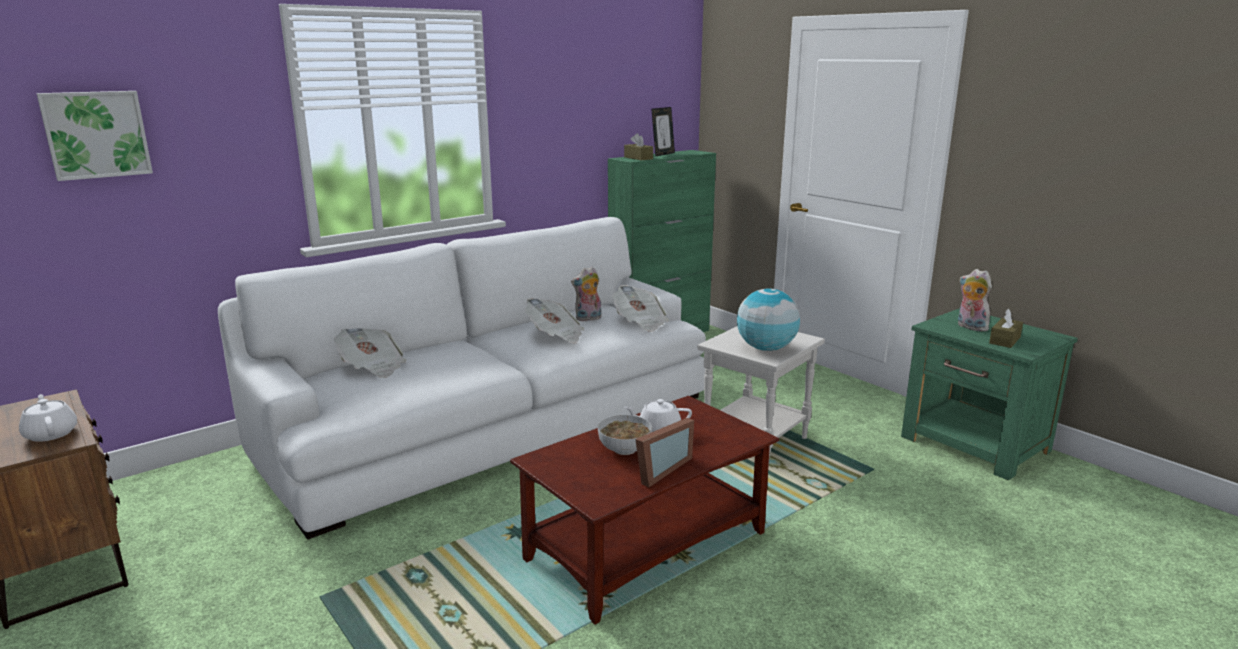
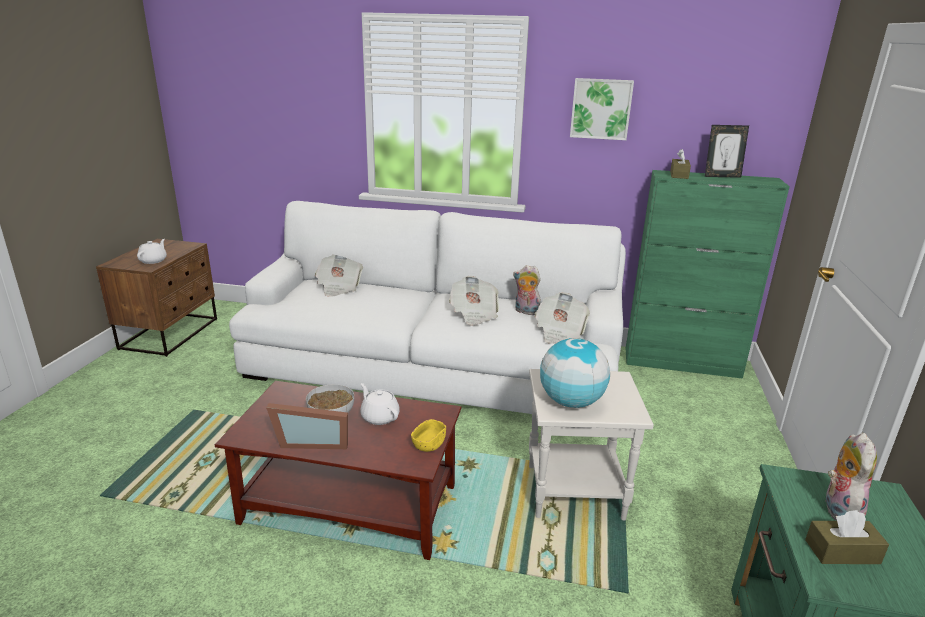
camera: 50 degrees right, 5 degrees up
picture [36,91,153,181] -> picture moved to [570,78,634,140]
none -> yellow bowl [411,419,446,452]

